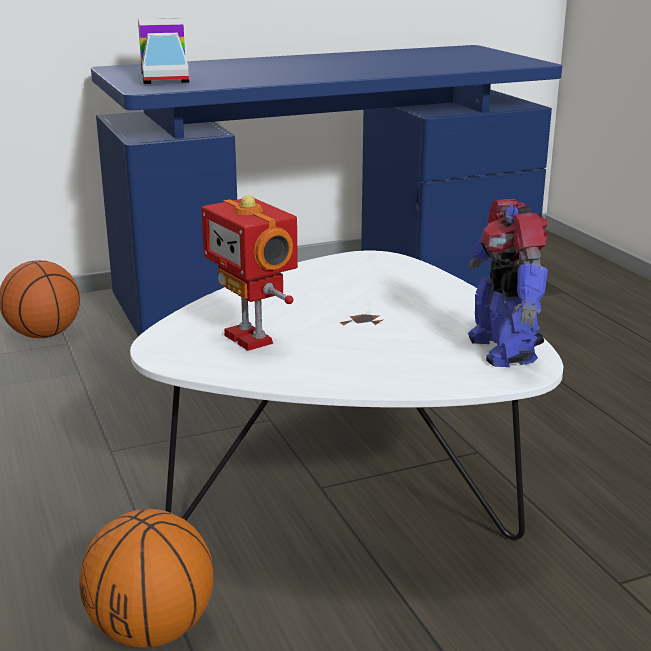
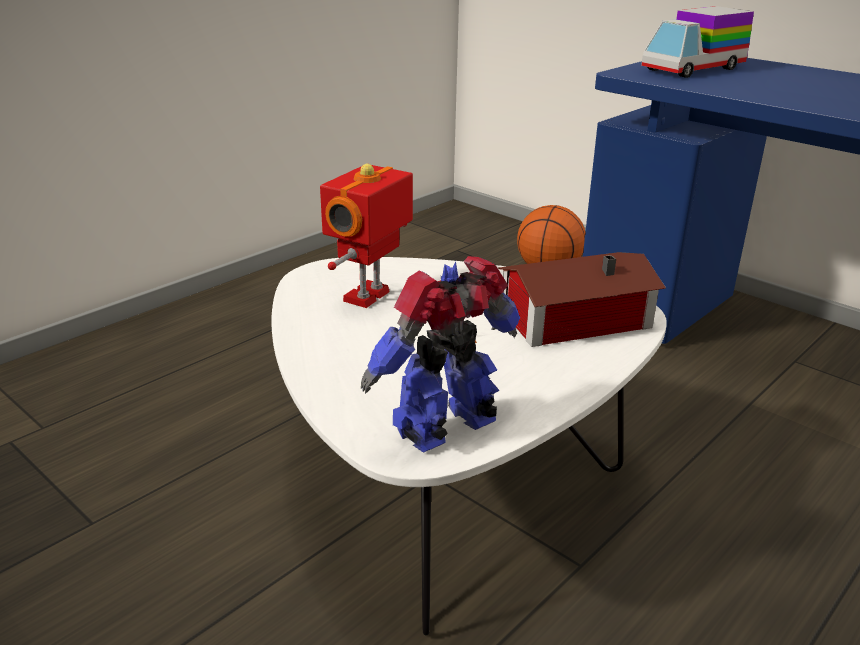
camera: 65 degrees right, 5 degrees up
basketball [79,509,213,648] -> none
none -> toy house [498,252,666,347]

